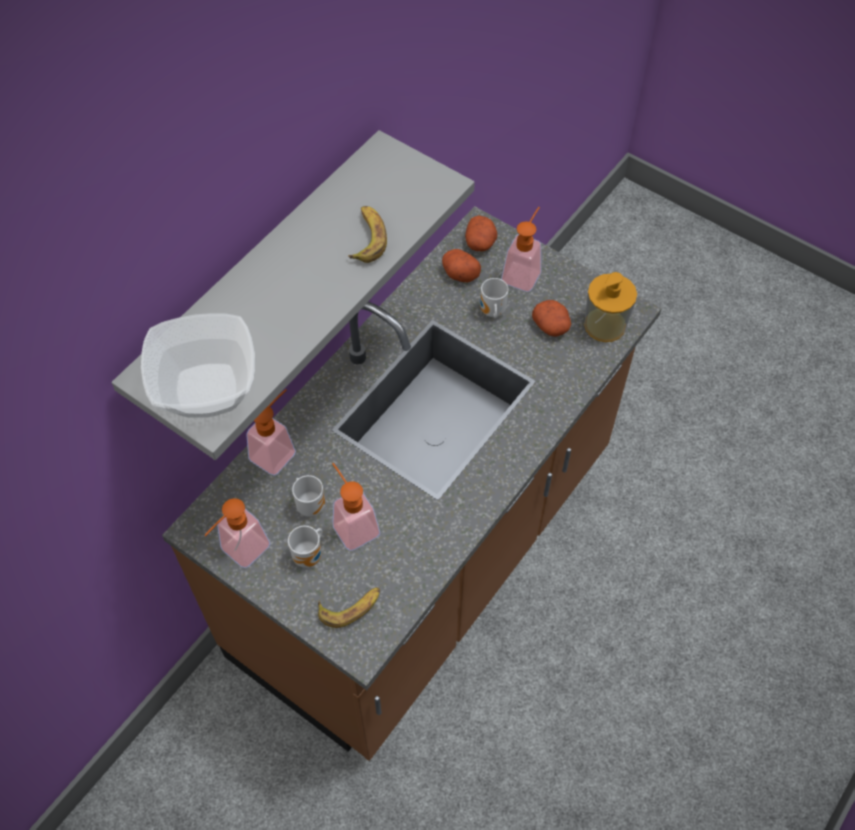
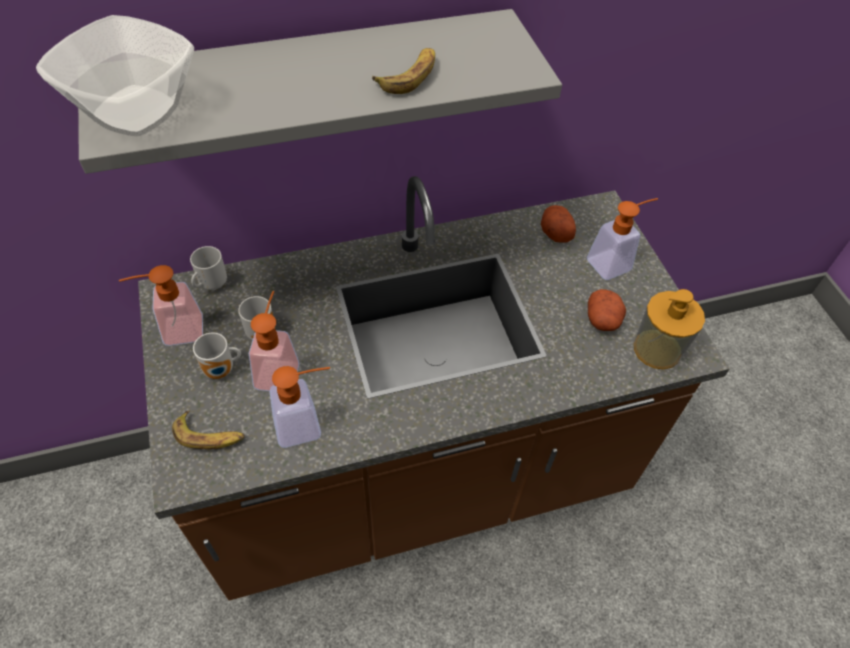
camera: 35 degrees right, 5 degrees down
soap dispenser [246,389,296,476] -> soap dispenser moved to [270,366,330,448]
potato [465,215,498,251] -> none
mug [480,278,509,318] -> mug moved to [190,246,227,290]

